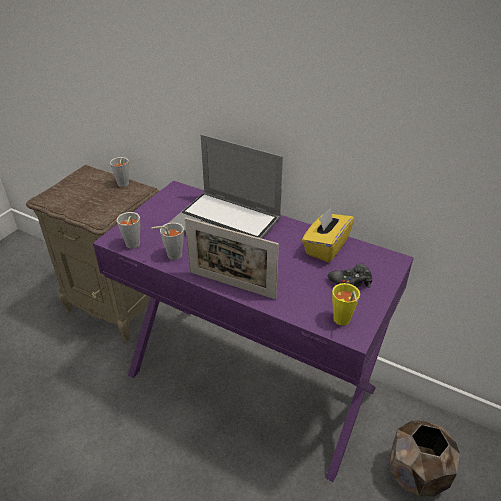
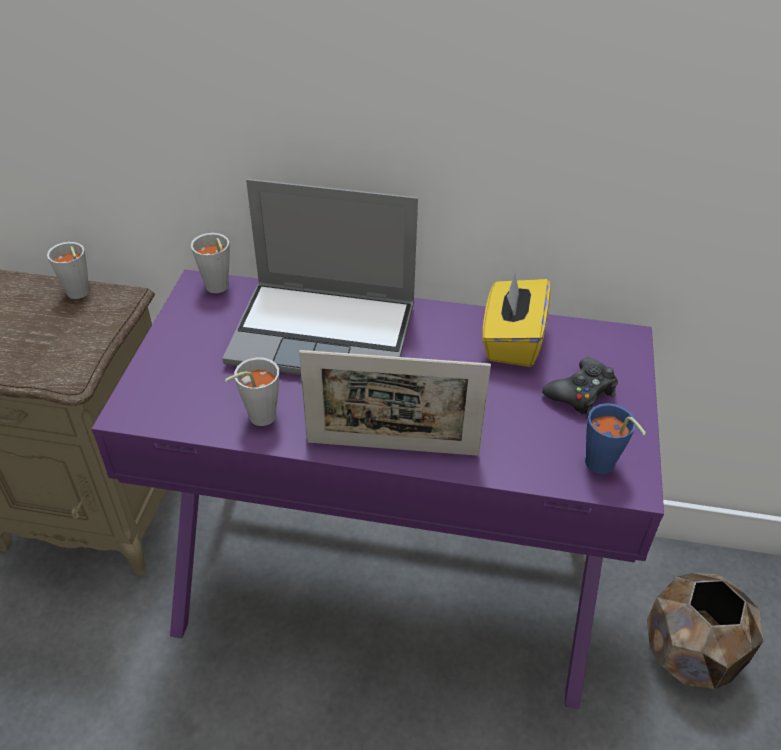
camera: 20 degrees left, 5 degrees up
grey cup [116,212,140,249] -> grey cup moved to [191,233,230,293]
yellow cup [332,283,360,326] -> blue cup [585,403,646,474]

